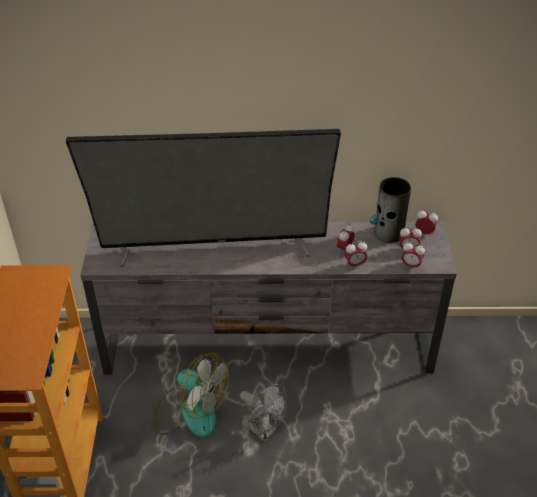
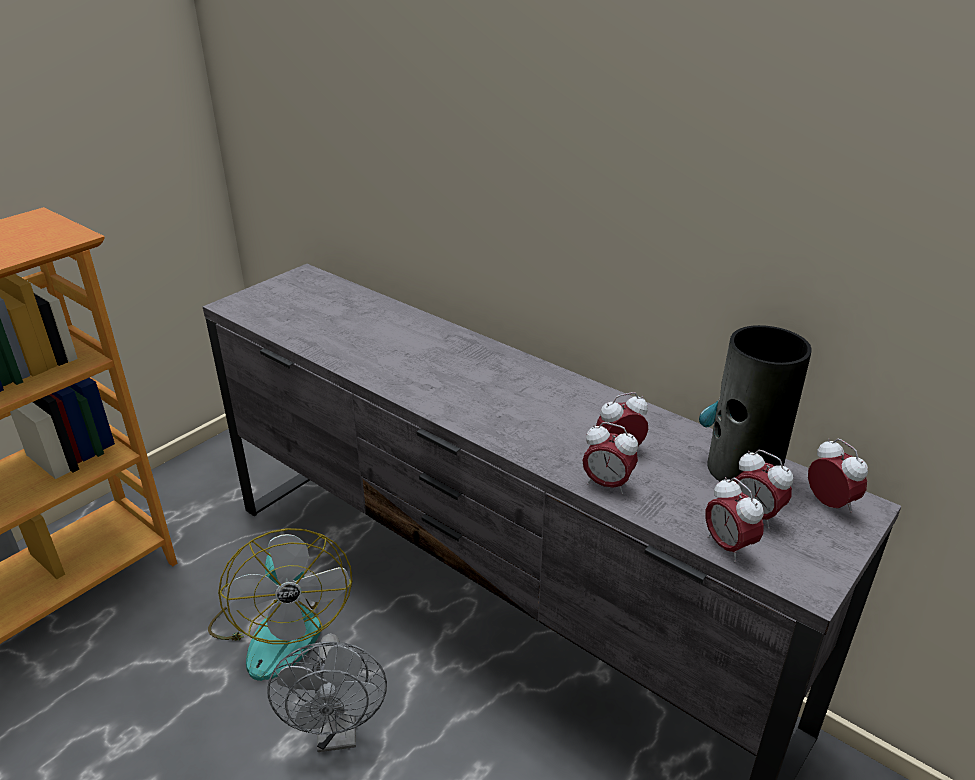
camera: 40 degrees right, 10 degrees down
television [66,129,341,267] -> none

